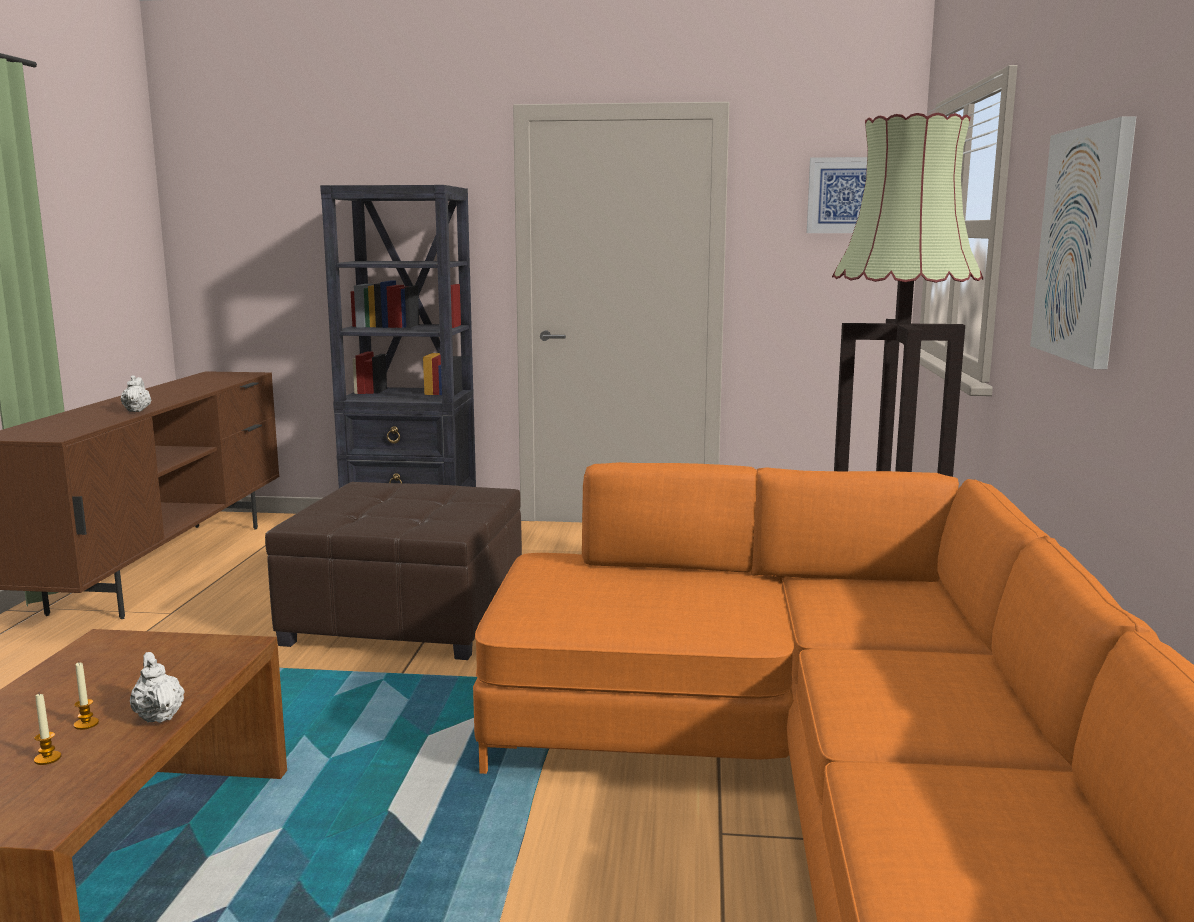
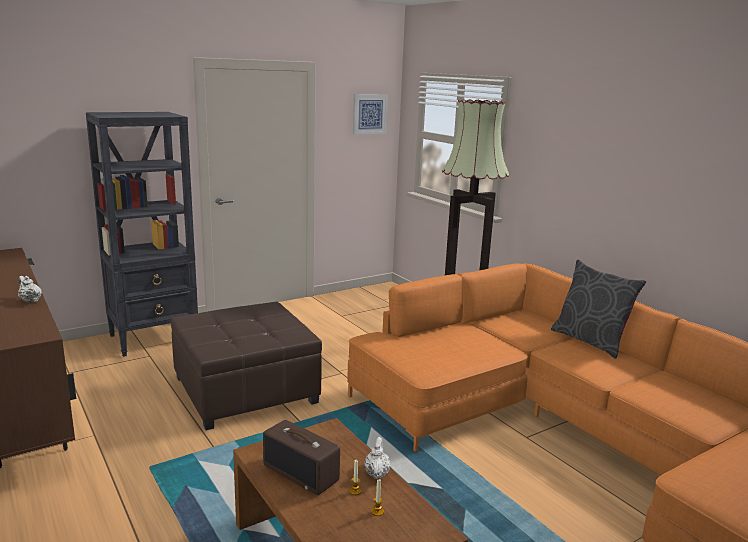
camera: 40 degrees left, 5 degrees up
white teapot [130,652,185,723] -> white teapot turned 75 degrees clockwise [364,437,391,479]
picture [1030,116,1136,369] -> none
none -> radio [263,420,340,495]
none -> grey pillow [551,259,646,359]

